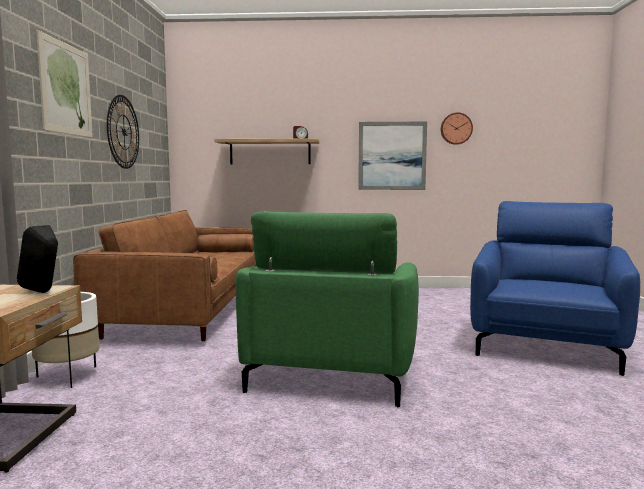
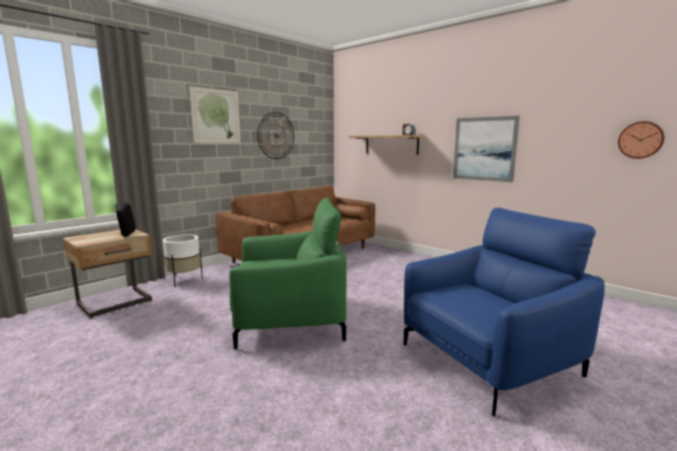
camera: 40 degrees right, 5 degrees up
green armchair [235,211,419,407] -> green armchair turned 150 degrees counterclockwise [229,197,347,349]
wall clock [441,112,473,145] -> wall clock moved to [618,121,664,159]

